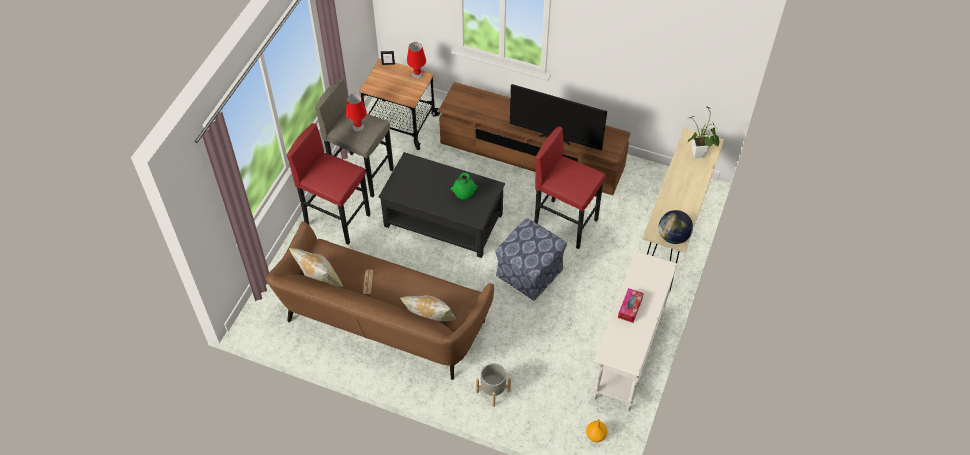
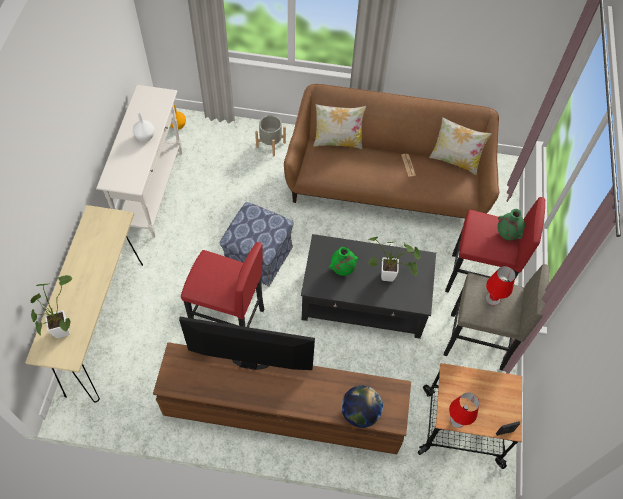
camera: 165 degrees right, 5 degrees up
tissue box [618,288,644,323] -> white vase [133,113,155,142]
globe [659,210,693,244] -> globe moved to [341,385,383,428]
none -> potted plant [367,237,421,282]
none -> green vase [498,209,525,240]

